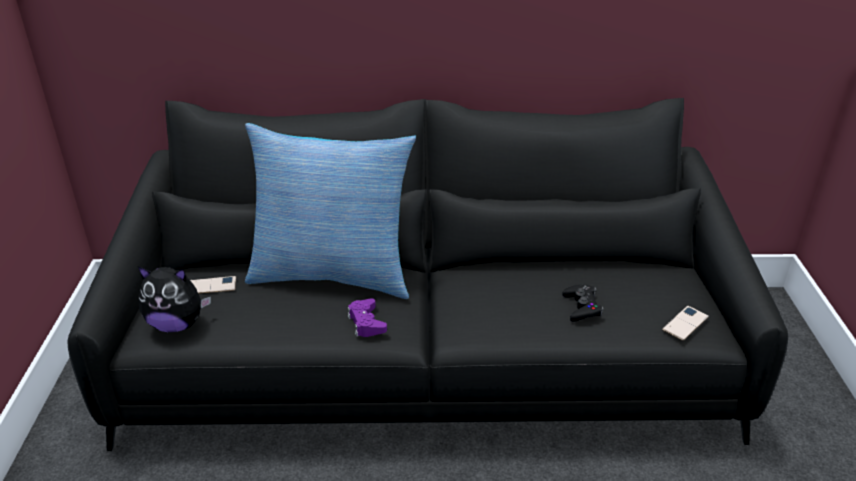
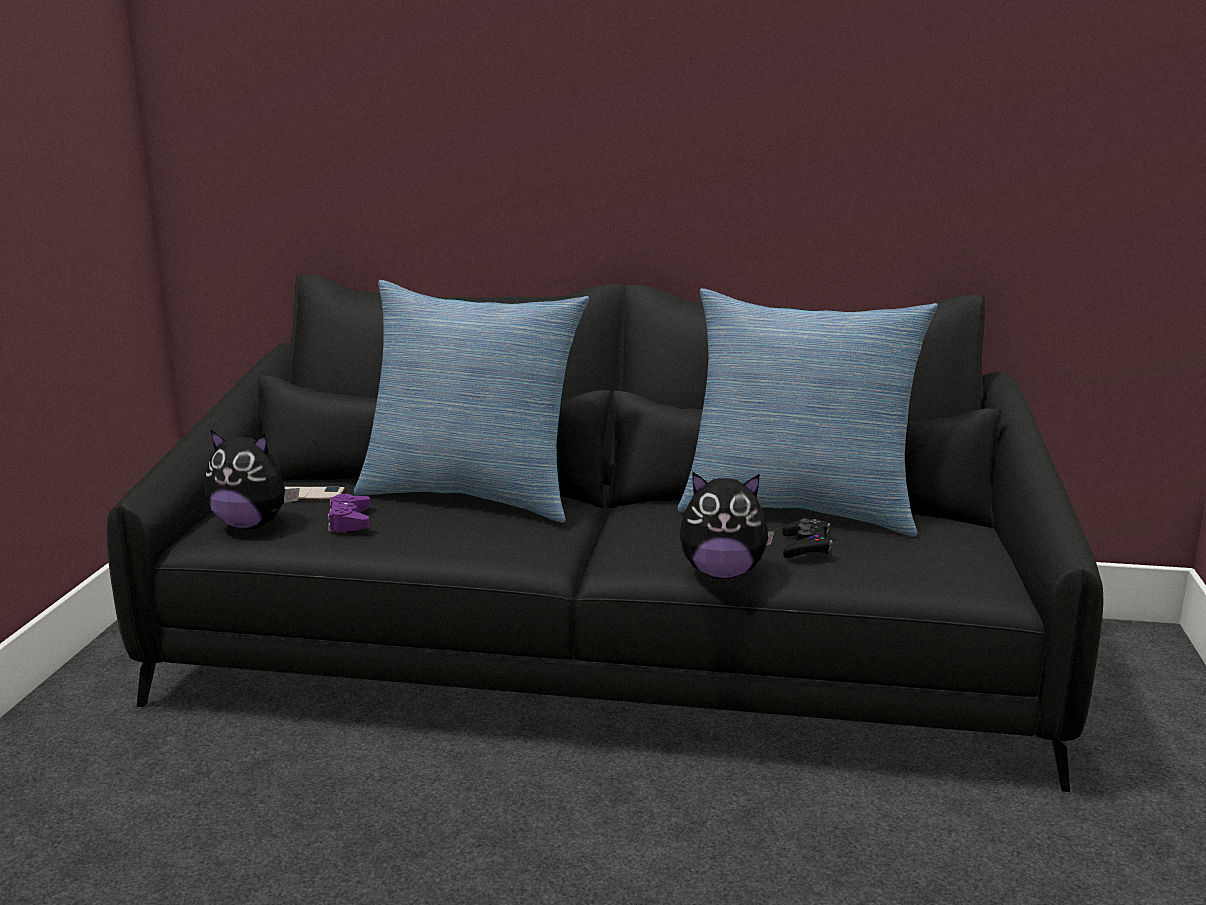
camera: 10 degrees right, 15 degrees down
purple game controller [348,298,387,337] -> purple game controller moved to [328,494,370,532]
phone [662,306,709,341] -> none
none -> pillow [677,288,938,537]
none -> plush toy [679,472,775,579]

